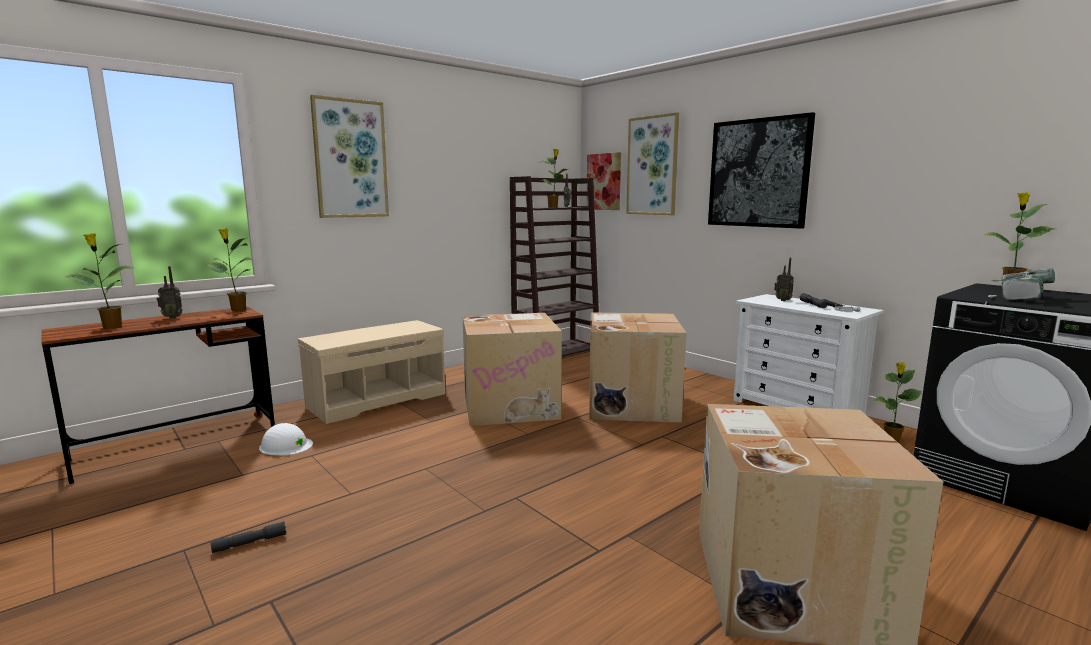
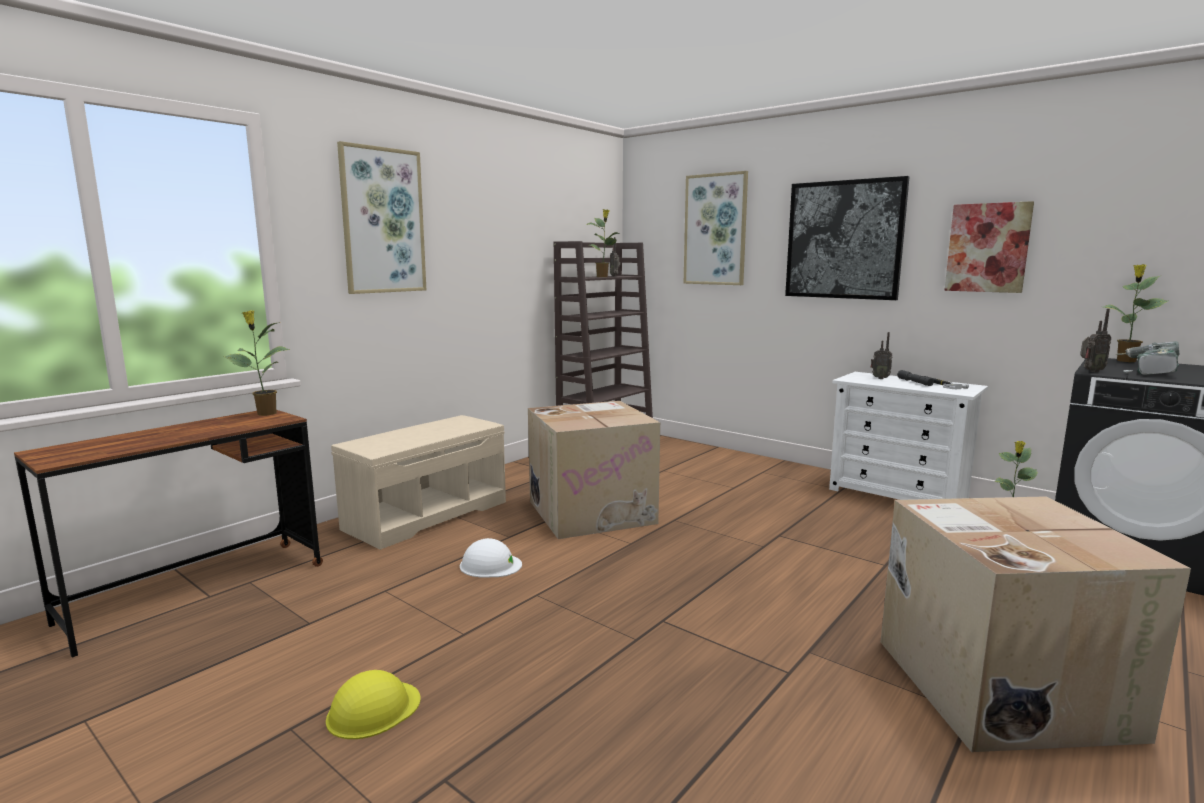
camera: 10 degrees left, 0 degrees up
potted plant [64,233,133,329] -> none
radio [157,266,183,319] -> radio moved to [1080,309,1111,372]
grey flashlight [211,521,286,553] -> yellow hard hat [326,670,420,739]
white hard hat [259,423,313,456] -> white hard hat moved to [460,538,522,578]
picture [586,152,621,210] -> picture moved to [944,201,1034,293]
cardboard box [589,312,686,422] -> none

